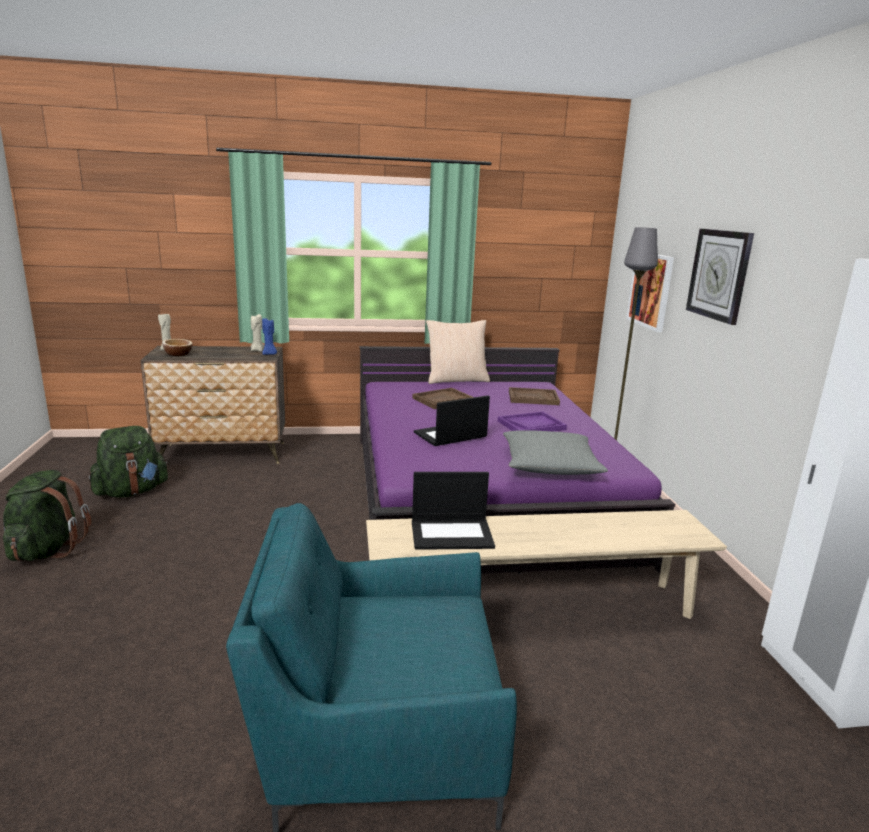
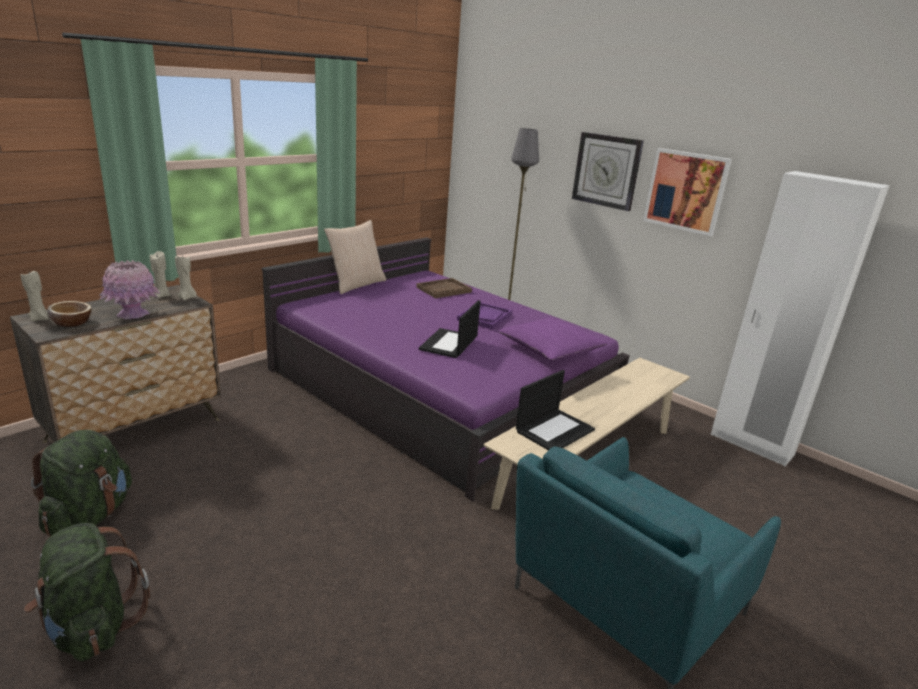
camera: 40 degrees left, 5 degrees up
blue candle [262,318,277,355] -> beige candle [175,256,197,300]
brown tray [412,388,473,409] -> none
grey pillow [503,430,608,475] -> purple pillow [498,318,607,361]
picture [626,254,674,332] -> picture moved to [643,148,732,236]
none -> pink vase [99,260,160,319]

